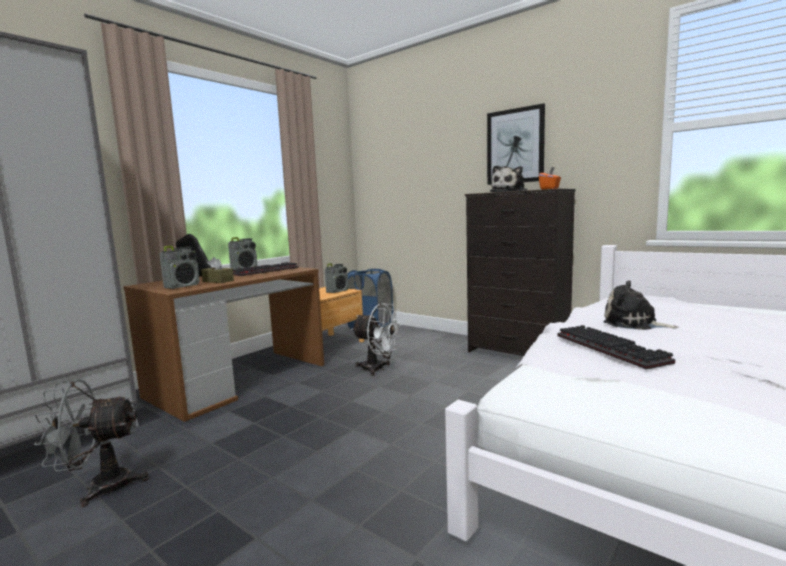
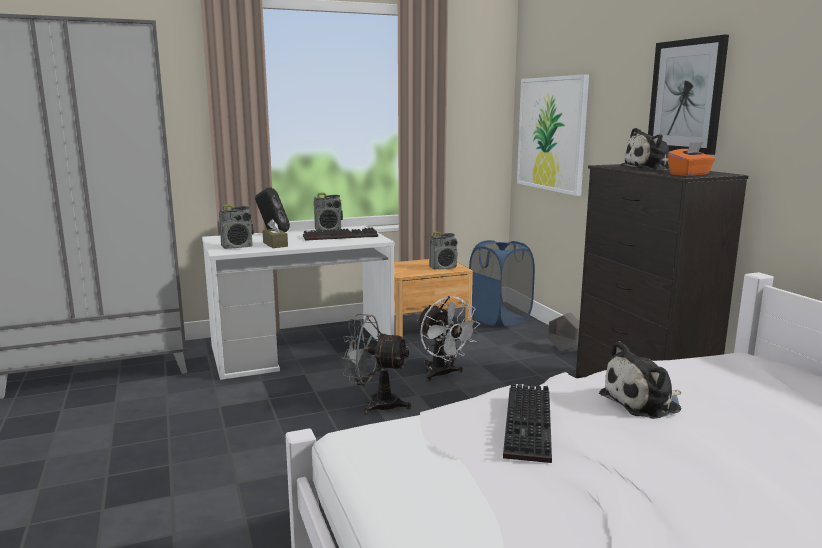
camera: 30 degrees right, 5 degrees up
grey fan [34,379,149,507] -> grey fan moved to [341,314,411,415]
brown desk [123,267,324,422] -> white desk [202,226,395,380]
plush toy [603,280,679,330] -> plush toy turned 90 degrees counterclockwise [599,341,681,419]
none -> picture [517,74,589,196]
none -> grey planter [548,312,580,352]

